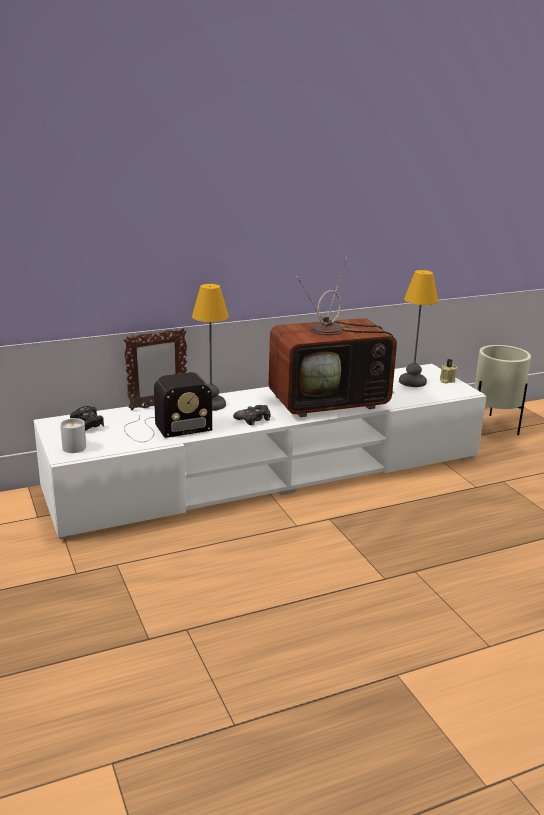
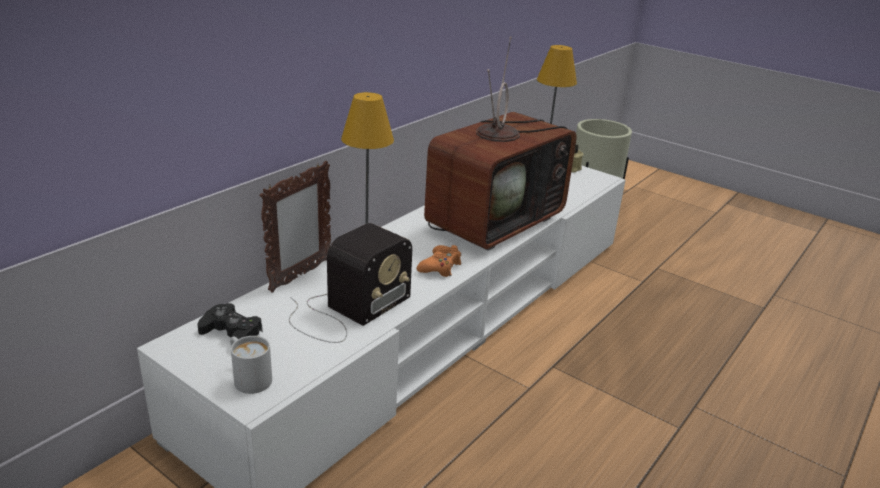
camera: 30 degrees left, 5 degrees up
black game controller [233,405,270,425] -> orange game controller [416,245,461,277]

